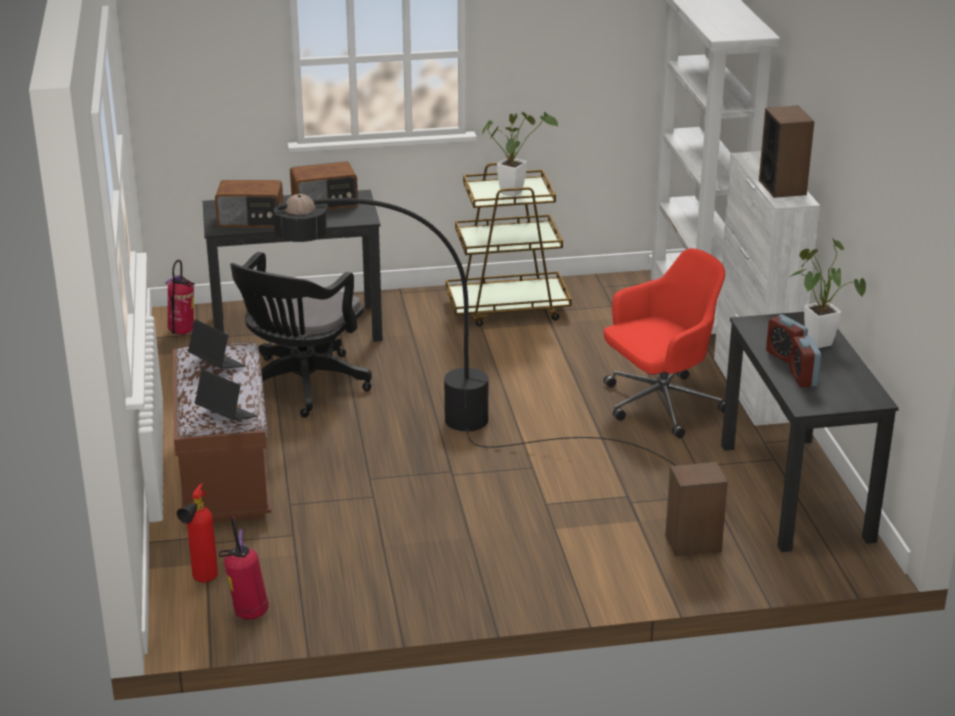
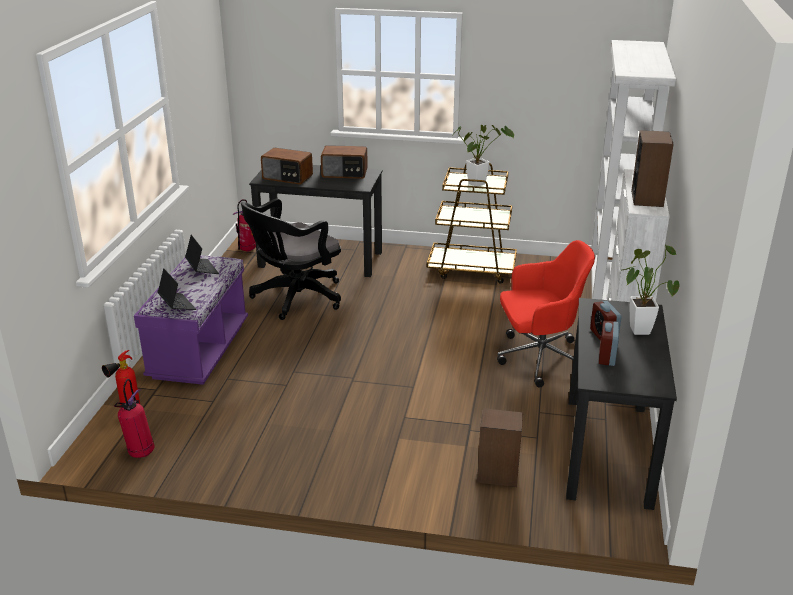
camera: 20 degrees right, 0 degrees up
brown bench [173,342,271,523] -> purple bench [134,255,248,385]
black floor lamp [274,194,677,466] -> none

